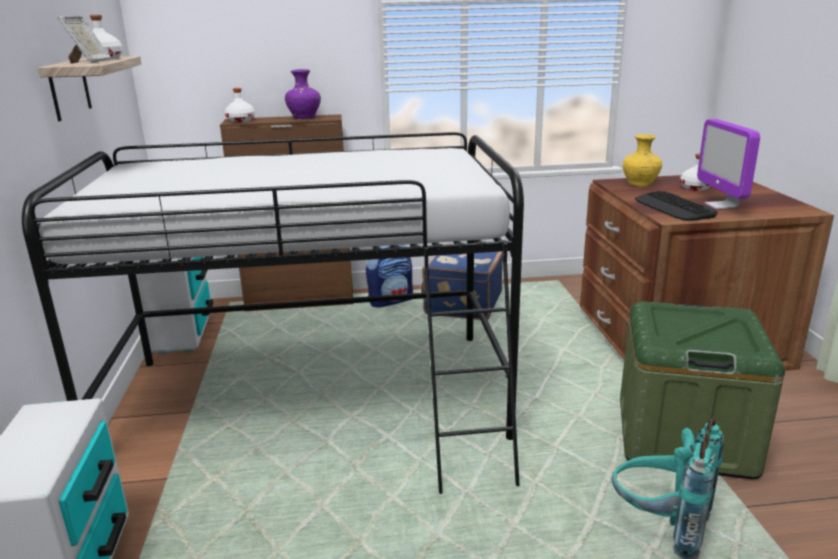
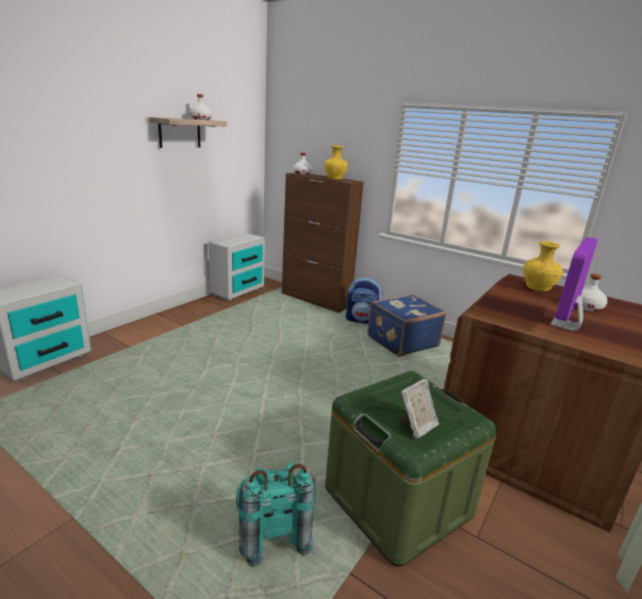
camera: 40 degrees right, 0 degrees up
black bed [22,132,524,494] -> none
picture frame [58,16,111,63] -> picture frame moved to [399,379,439,439]
purple vase [285,69,321,119] -> yellow vase [324,145,348,180]
keyboard [635,191,718,221] -> none

